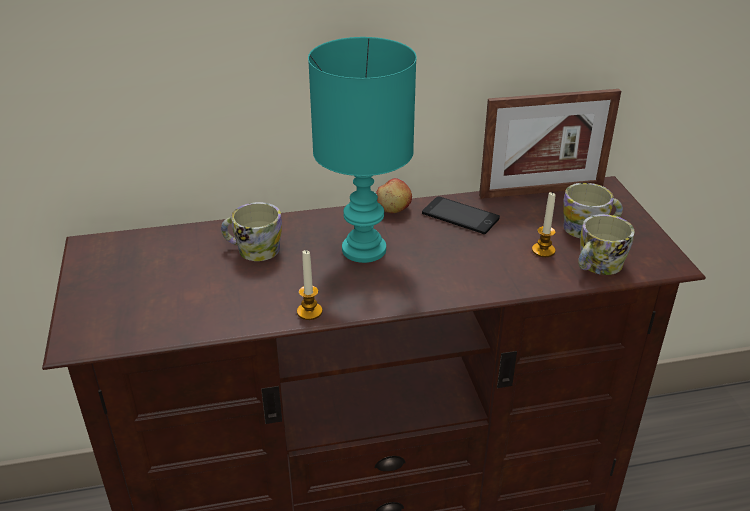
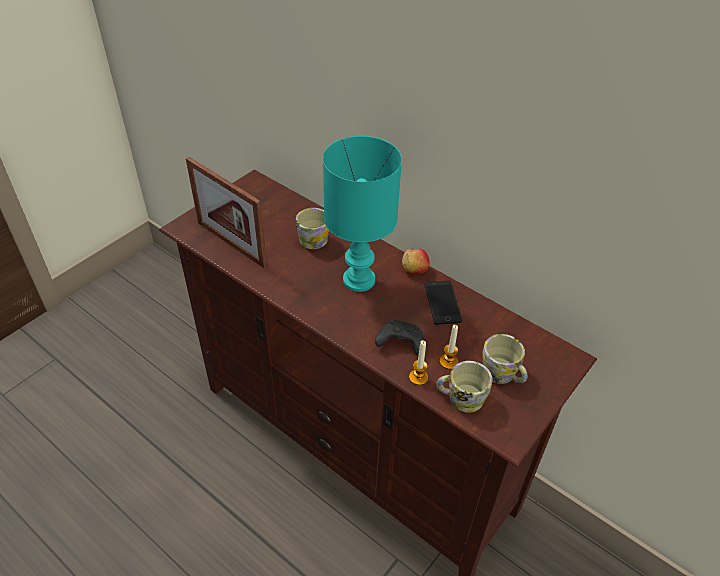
camera: 50 degrees right, 10 degrees up
candle [297,250,323,320] -> candle moved to [409,340,428,385]
picture frame [479,89,621,199] -> picture frame moved to [186,157,267,268]
none -> black game controller [375,320,424,356]

